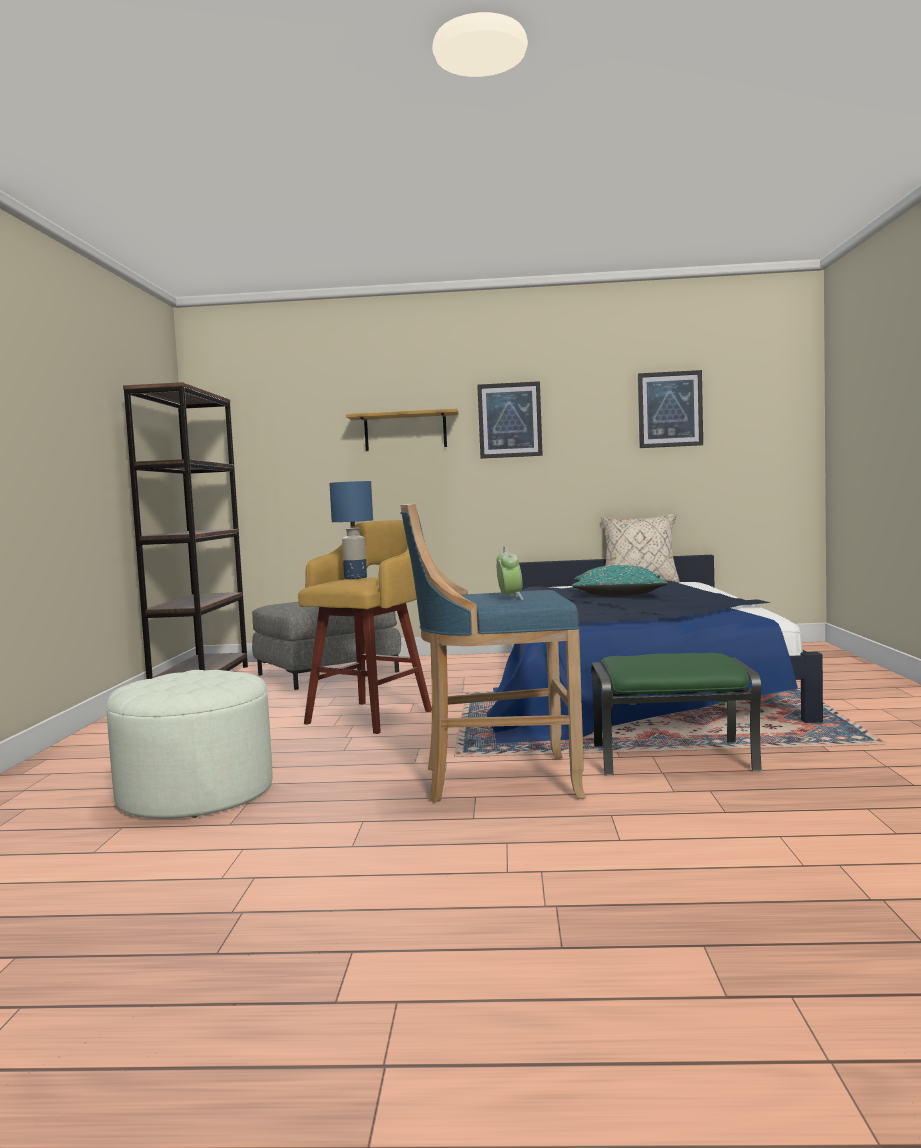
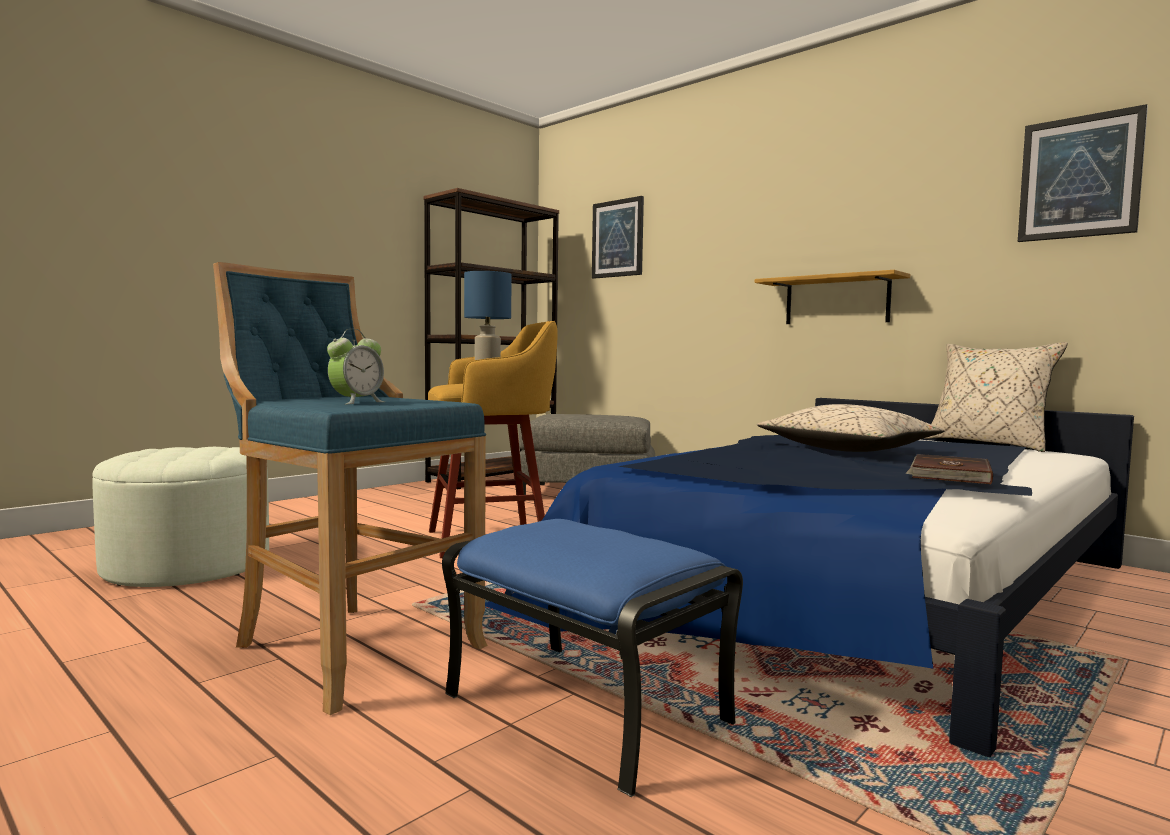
camera: 40 degrees right, 0 degrees up
shelf [346,409,459,451] -> shelf moved to [755,270,910,324]
picture [477,381,543,459] -> picture moved to [592,196,644,279]
turquoise pillow [572,565,668,597] -> beige pillow [757,404,945,452]
green ottoman [591,653,762,775] -> blue ottoman [442,519,743,797]
none -> brown book [905,454,993,485]

